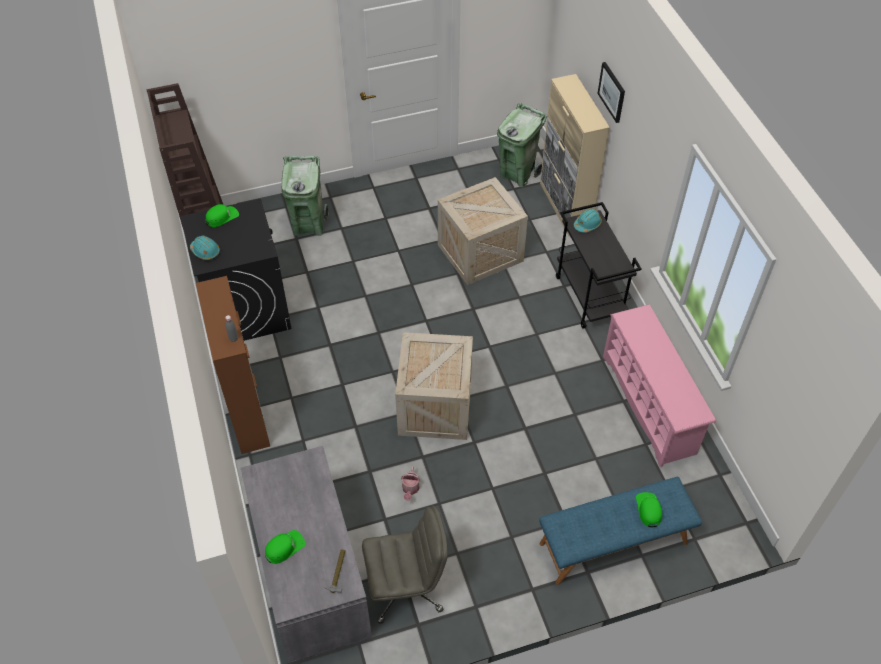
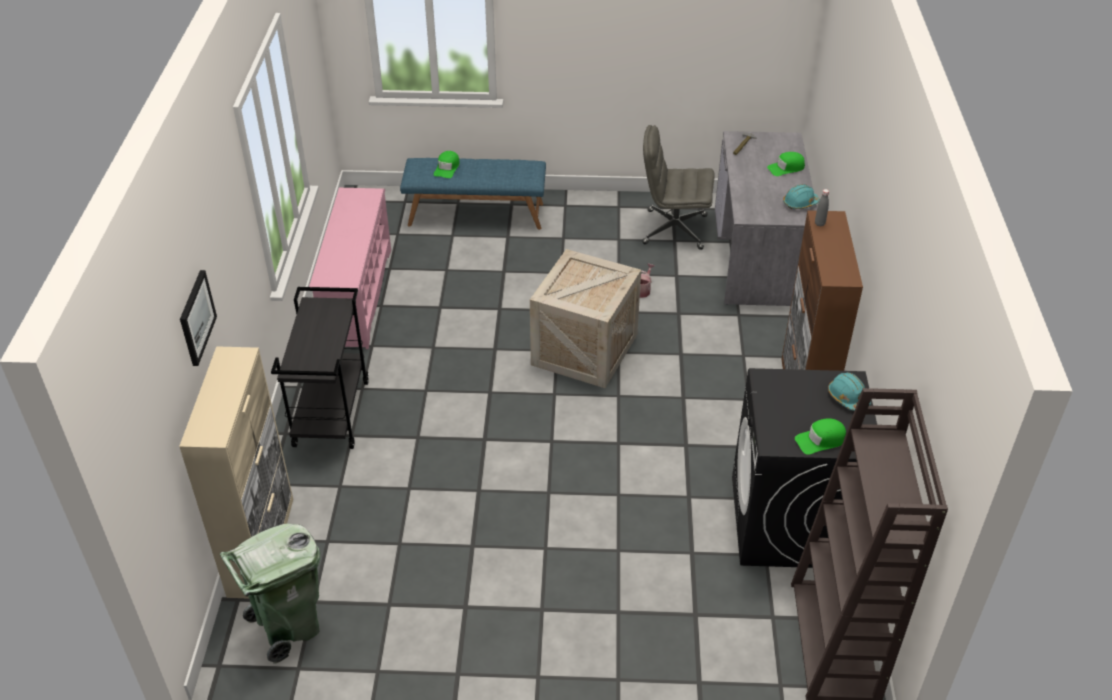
camera: 160 degrees left, 10 degrees down
green trash can [282,156,329,236] -> none
crate [438,177,528,285] -> none
turquoise hard hat [574,209,602,233] -> turquoise hard hat moved to [783,184,819,209]

